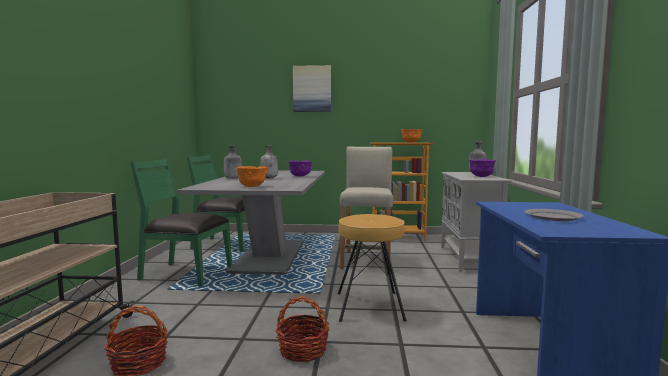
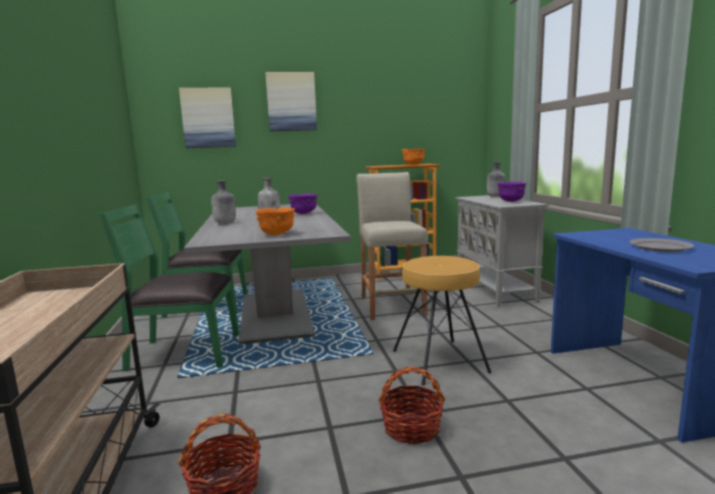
camera: 15 degrees left, 5 degrees up
none -> picture [179,87,236,148]

